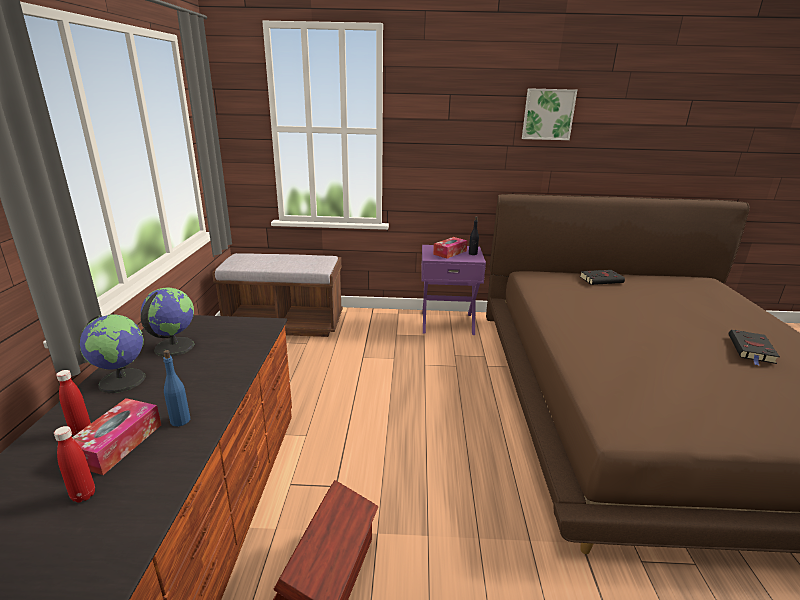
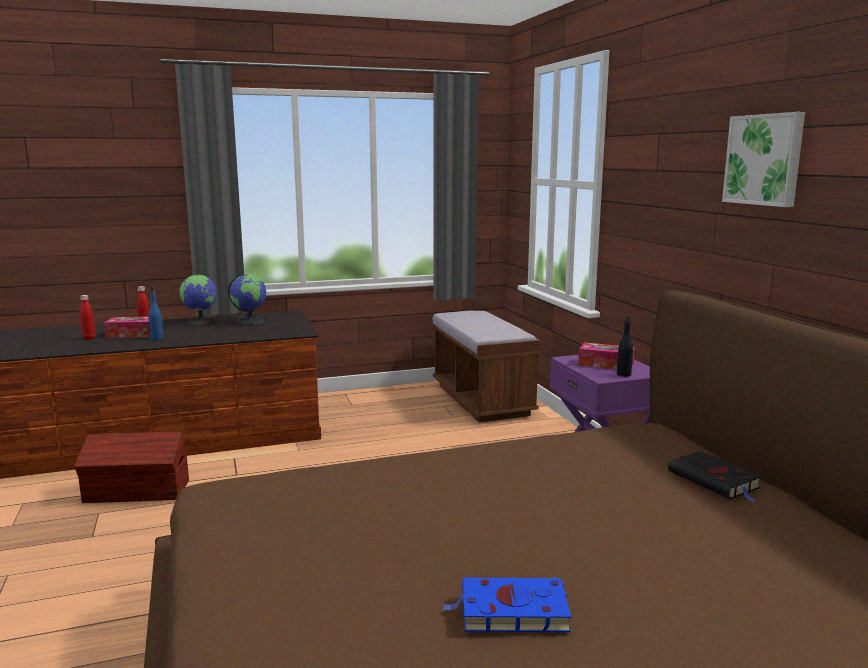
camera: 70 degrees right, 10 degrees down
black book [729,330,780,366] -> blue book [443,578,571,633]

